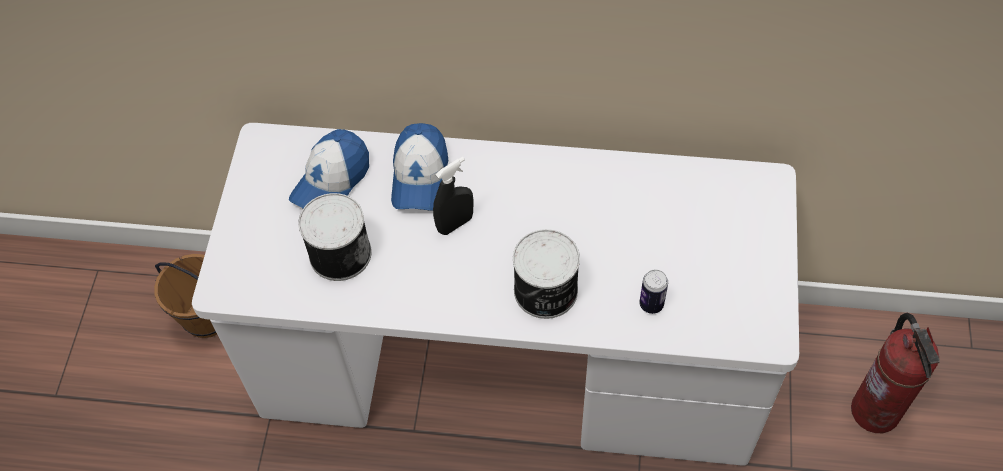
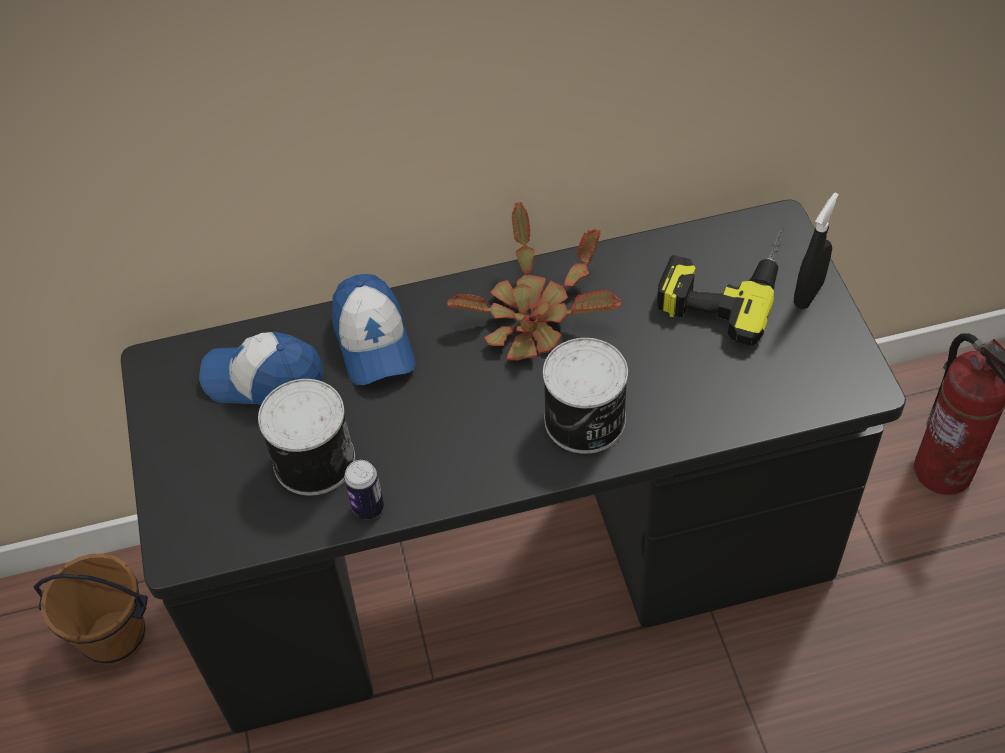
camera: 20 degrees left, 5 degrees down
white desk [192,123,799,466] -> black desk [121,200,906,733]
cap [289,129,369,208] -> cap turned 90 degrees clockwise [199,332,323,405]
black spray bottle [433,157,474,235] -> black spray bottle moved to [794,193,839,309]
can [639,270,668,314] -> can moved to [344,460,384,520]
none -> potted plant [447,202,622,360]
none -> power drill [657,227,784,346]

